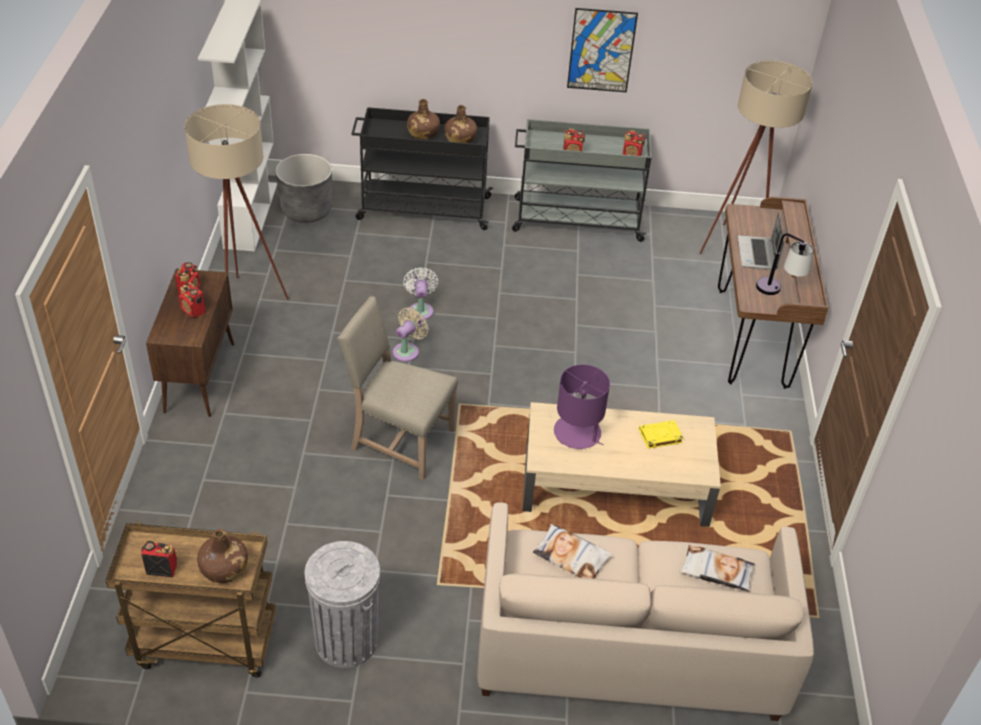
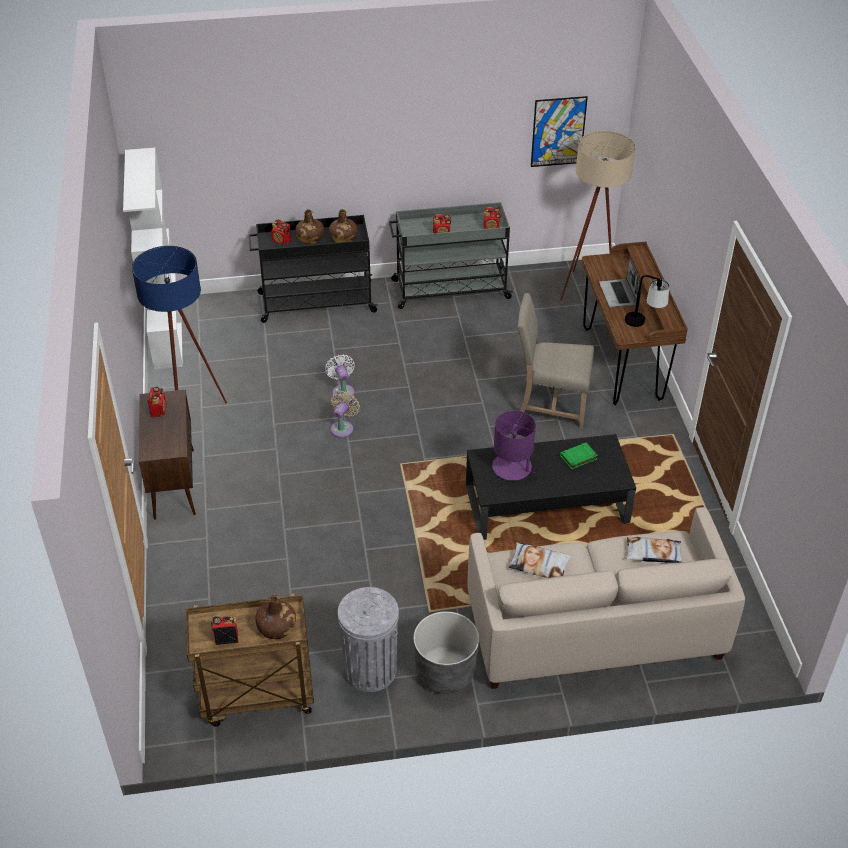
camera: 10 degrees left, 0 degrees up
radio [179,282,206,318] -> radio moved to [271,219,291,245]
beige floor lamp [185,104,289,300] -> blue floor lamp [132,246,227,403]
grey planter [275,154,332,223] -> grey planter moved to [413,611,479,694]
beige chair [337,296,458,480] -> beige chair moved to [517,293,594,429]
beige coffee table [523,402,721,527] -> black coffee table [466,434,636,540]
picture [567,8,638,92] -> picture moved to [531,96,588,167]
yellow book [639,420,684,449] -> green book [560,443,598,469]

